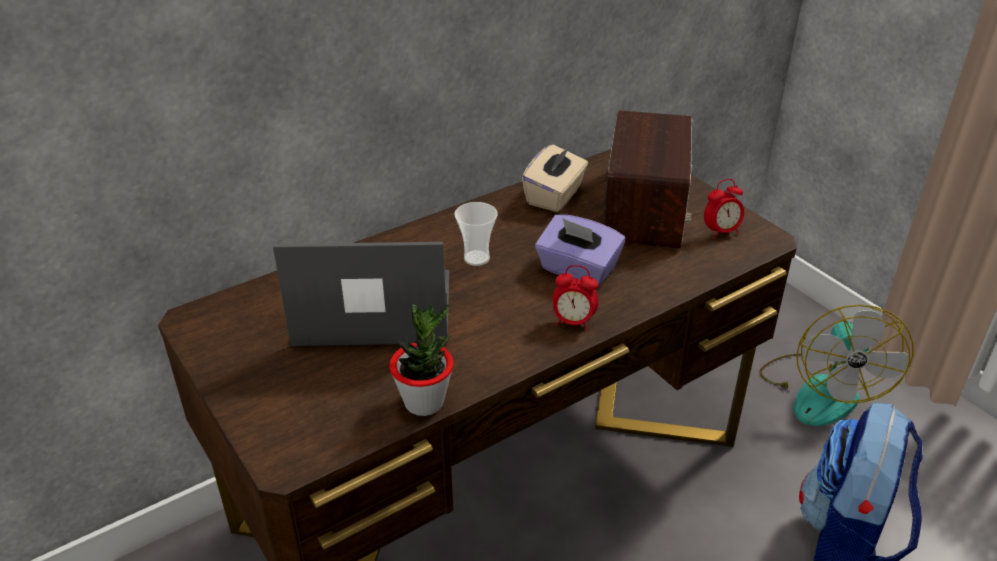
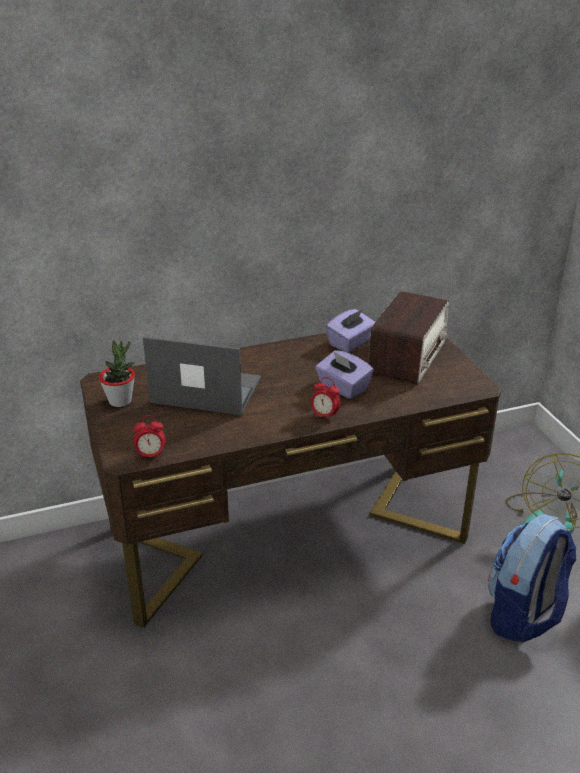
camera: 15 degrees right, 5 degrees down
potted plant [389,303,454,416] -> potted plant moved to [99,340,135,407]
cup [454,202,498,266] -> none
beige tissue box [522,145,588,212] -> purple tissue box [326,309,375,352]
alarm clock [704,179,744,239] -> alarm clock moved to [133,415,166,461]

